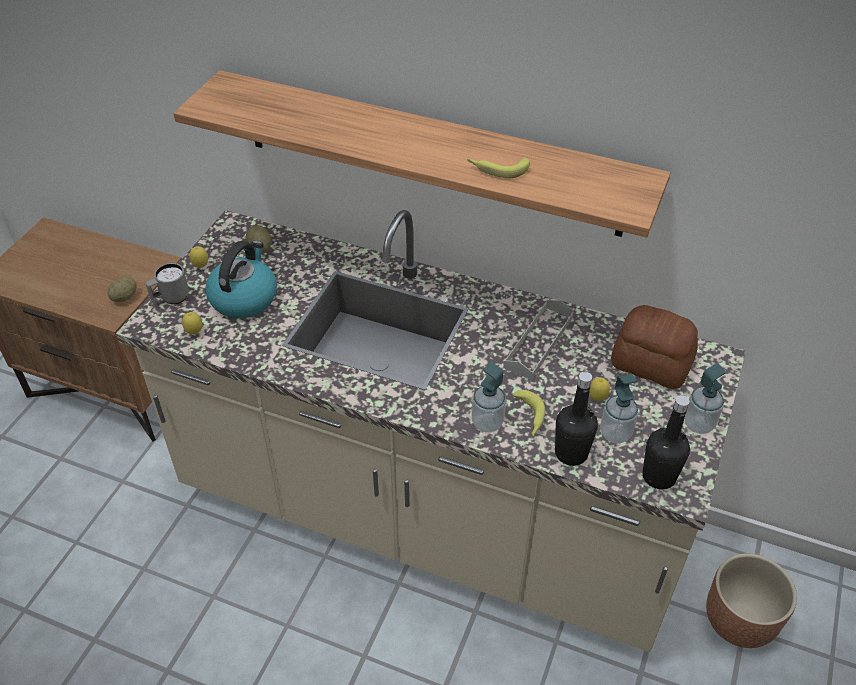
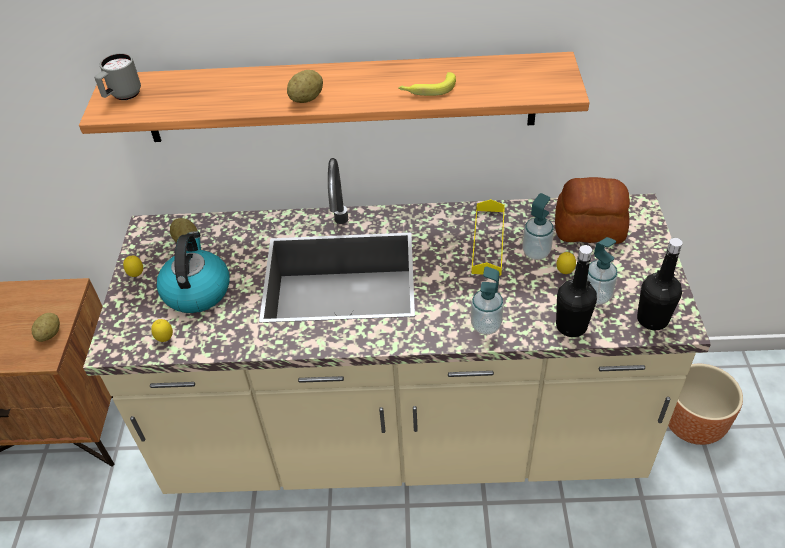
camera: 20 degrees left, 0 degrees up
grey mug [145,263,189,304] -> grey mug moved to [94,53,141,100]
grey tray [503,300,574,380] -> yellow tray [471,199,505,276]
banana [513,390,545,437] -> none
soap dispenser [684,363,726,434] -> soap dispenser moved to [523,193,554,260]
none -> potato [287,70,323,103]

